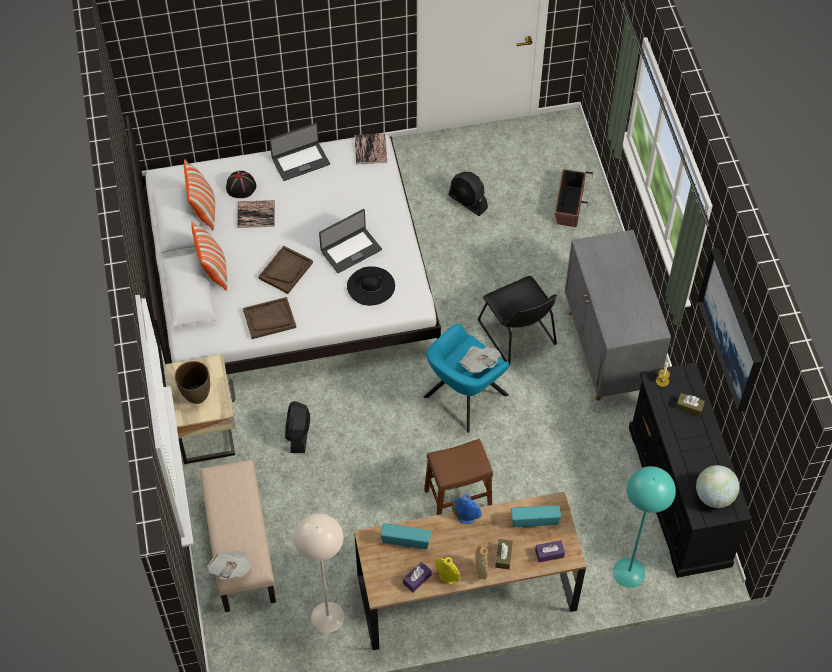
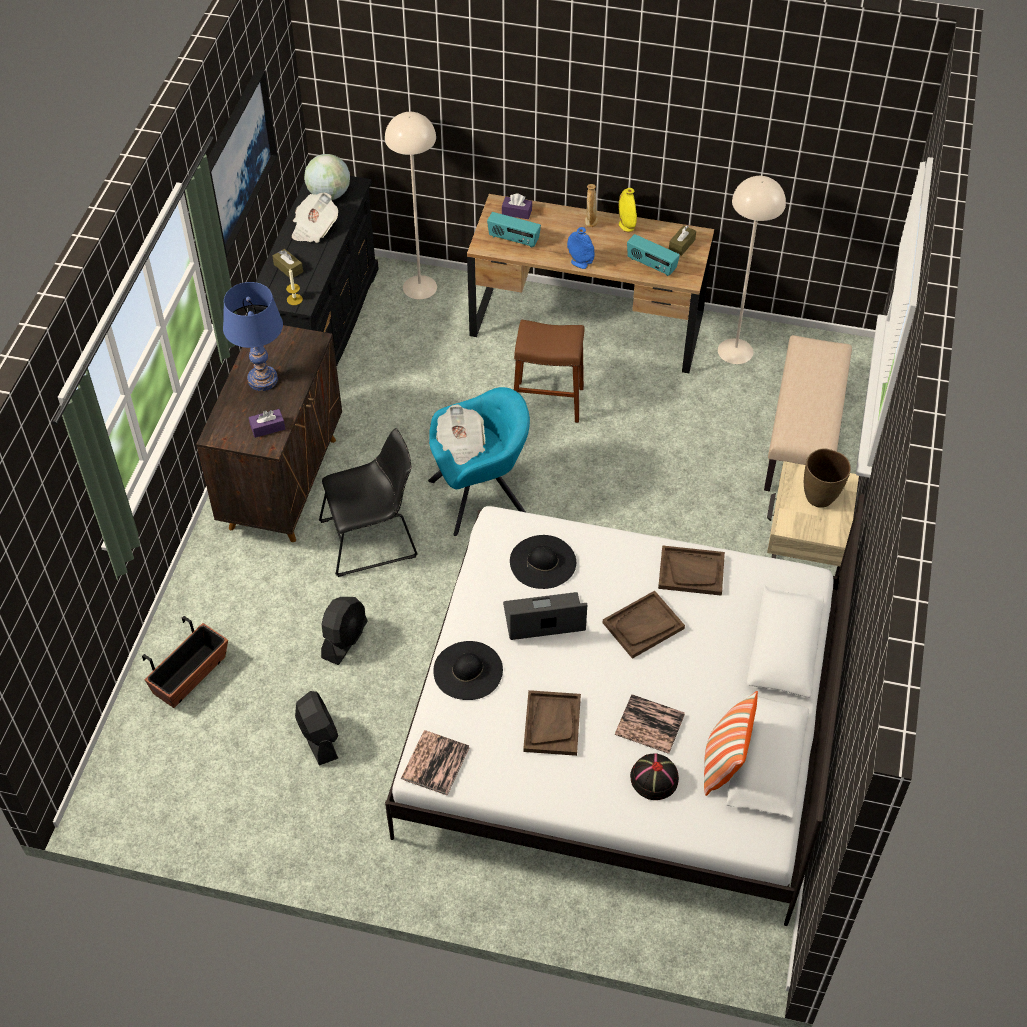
camera: 155 degrees left, 5 degrees down
pillow [191,221,227,291] -> none
newspaper [207,550,252,579] -> newspaper moved to [292,193,338,243]
laptop [270,123,330,181] -> none
black fan [285,401,310,453] -> black fan moved to [321,597,368,665]
purple tissue box [403,562,432,592] -> purple tissue box moved to [249,409,285,438]
black chair [478,276,557,365] -> black chair turned 75 degrees clockwise [319,428,418,577]
brown tissue box [495,539,513,569] -> brown tissue box moved to [669,225,696,256]
grey cabinet [565,230,671,401] -> brown cabinet [196,325,342,542]
turquoise floor lamp [613,466,676,588] -> beige floor lamp [385,112,437,299]
none -> blue table lamp [223,282,283,391]
none -> black hat [433,641,503,700]
none -> brown tray [523,690,581,756]

